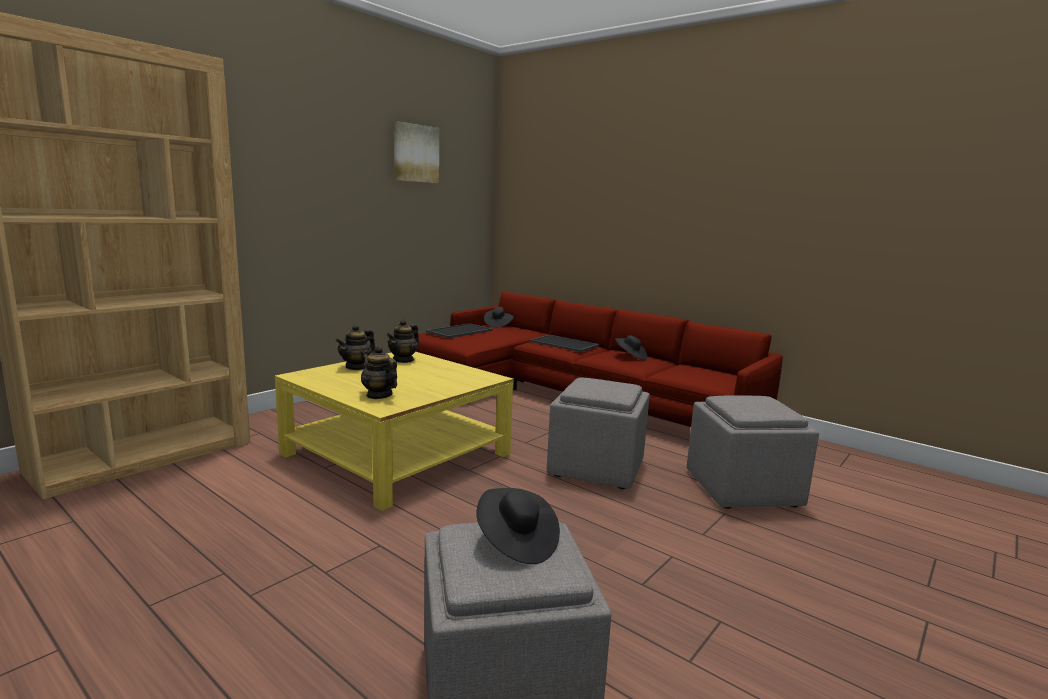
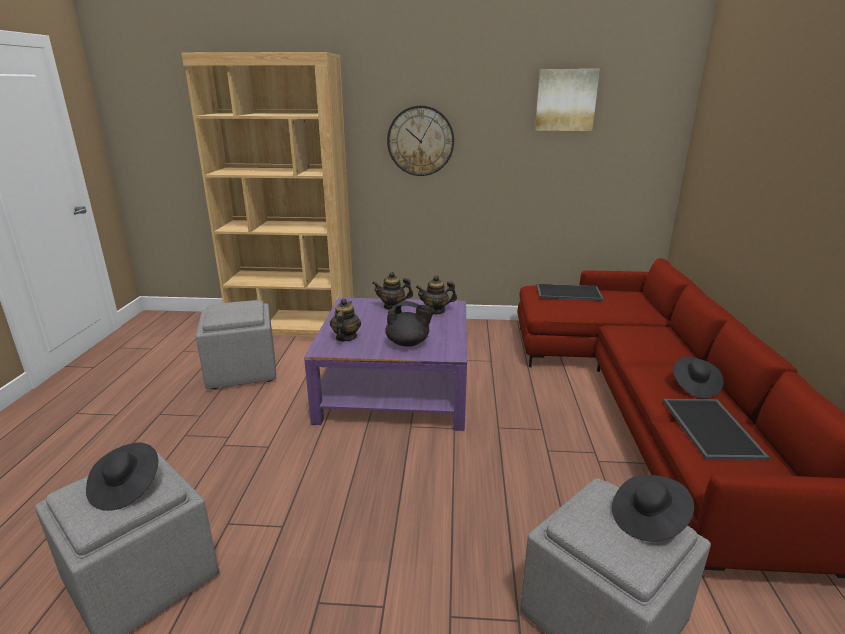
camera: 55 degrees right, 10 degrees up
yellow coffee table [275,352,513,511] -> purple coffee table [304,298,467,431]
black hat [484,307,514,327] -> black hat moved to [612,475,694,542]
tray [530,335,599,352] -> tray moved to [663,399,770,460]
grey ottoman [547,377,650,489] -> grey ottoman moved to [196,300,276,389]
none -> black teapot [385,301,434,347]
none -> wall clock [387,105,454,176]

